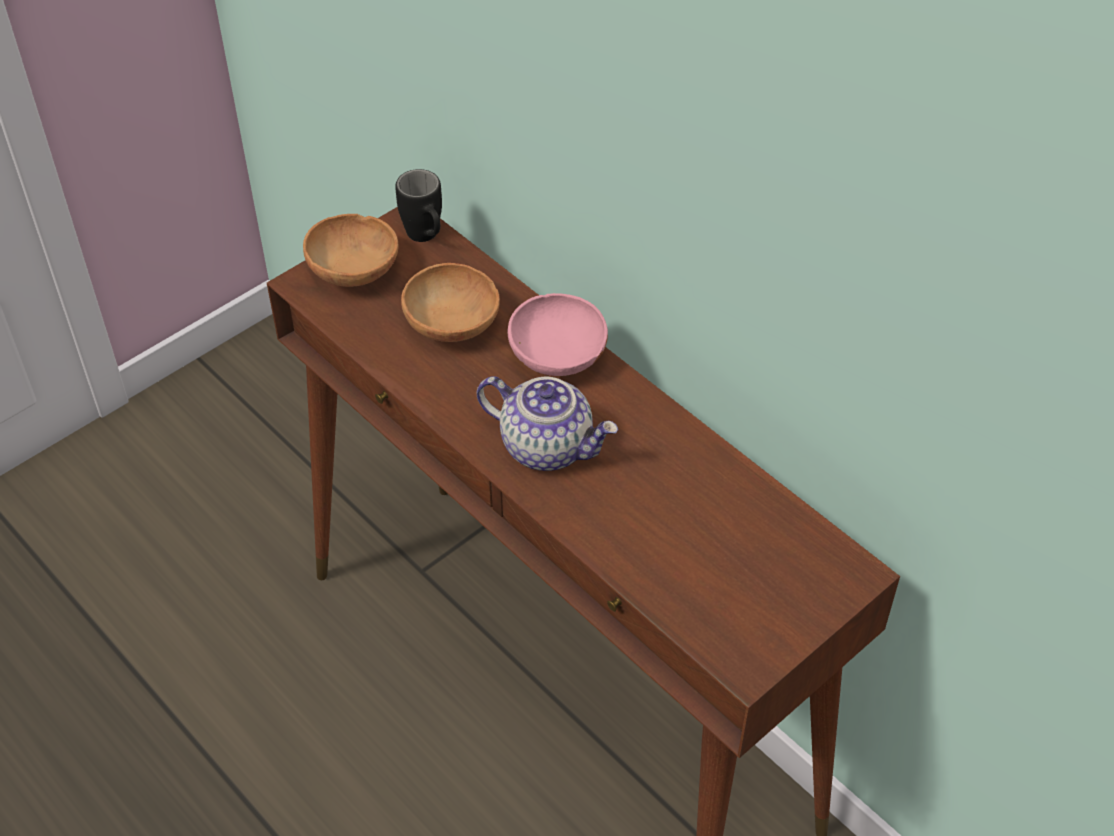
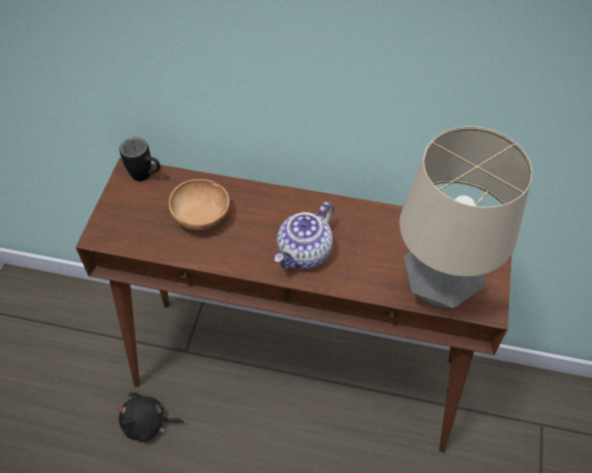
camera: 35 degrees left, 5 degrees up
brown bowl [303,214,399,287] -> none
teapot [477,376,618,471] -> teapot turned 135 degrees clockwise [274,202,334,269]
pink bowl [508,293,608,376] -> none
none -> black plush toy [117,393,184,442]
none -> table lamp [399,126,532,308]

